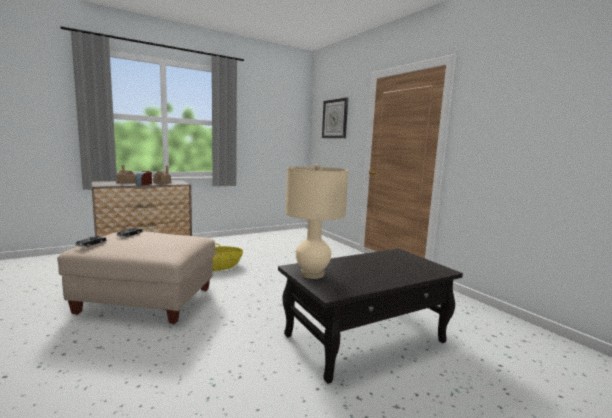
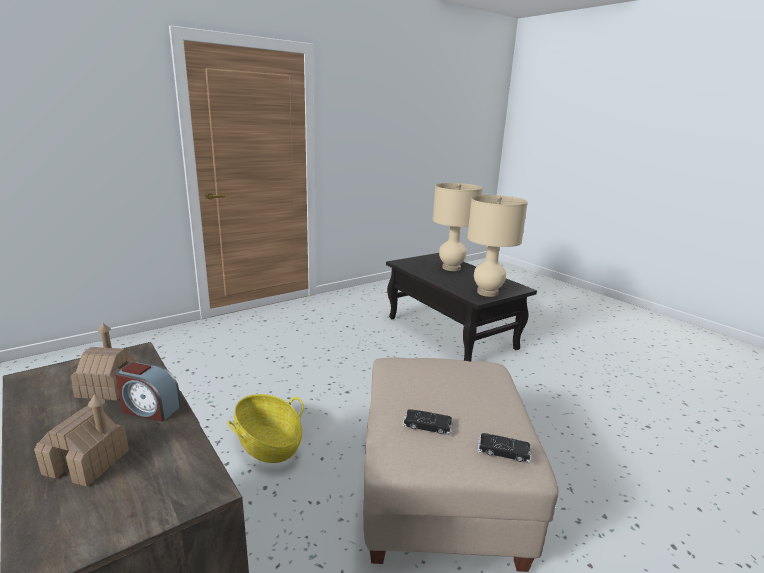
camera: 95 degrees left, 10 degrees up
wall clock [322,98,348,138] -> none
none -> beige table lamp [433,183,483,271]

